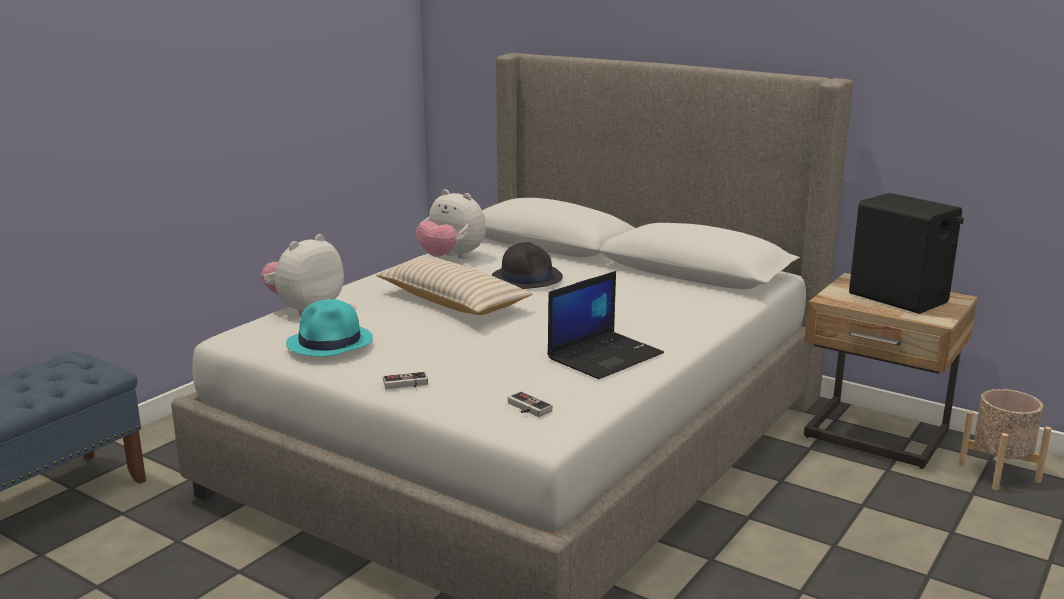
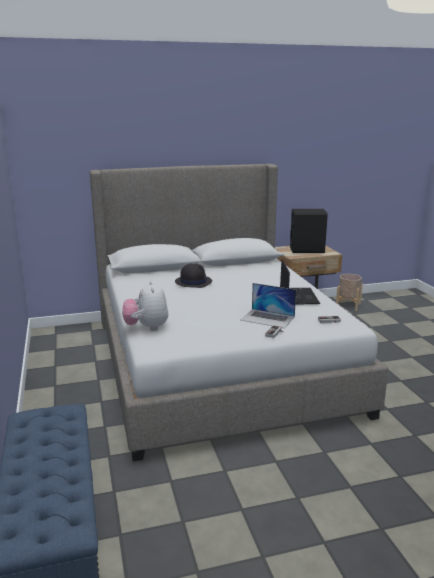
camera: 50 degrees left, 0 degrees up
turquoise hat [286,299,373,357] -> none
beige pillow [376,257,532,315] -> none
plush toy [416,189,486,258] -> none
none -> laptop [241,283,296,328]

